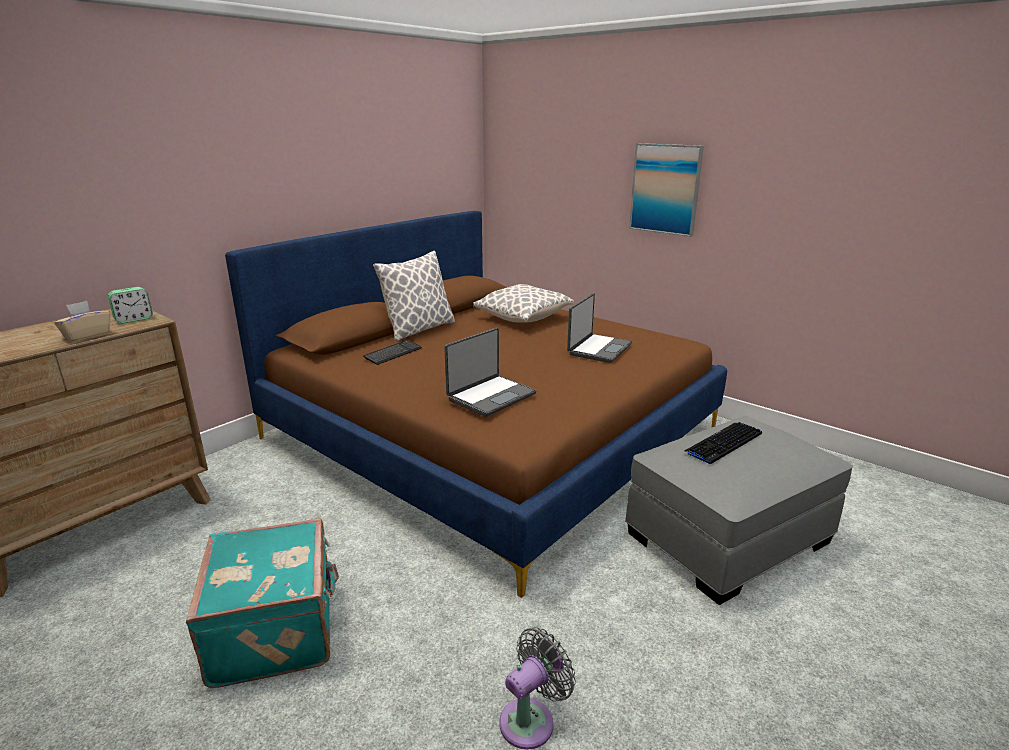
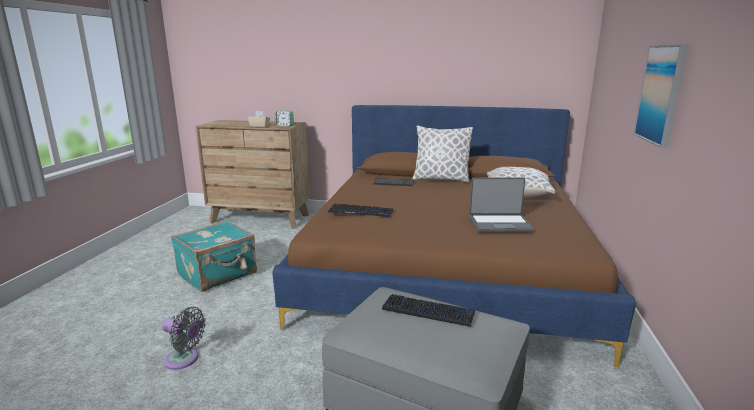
camera: 60 degrees right, 5 degrees down
laptop [444,328,536,417] -> keyboard [328,203,393,217]

